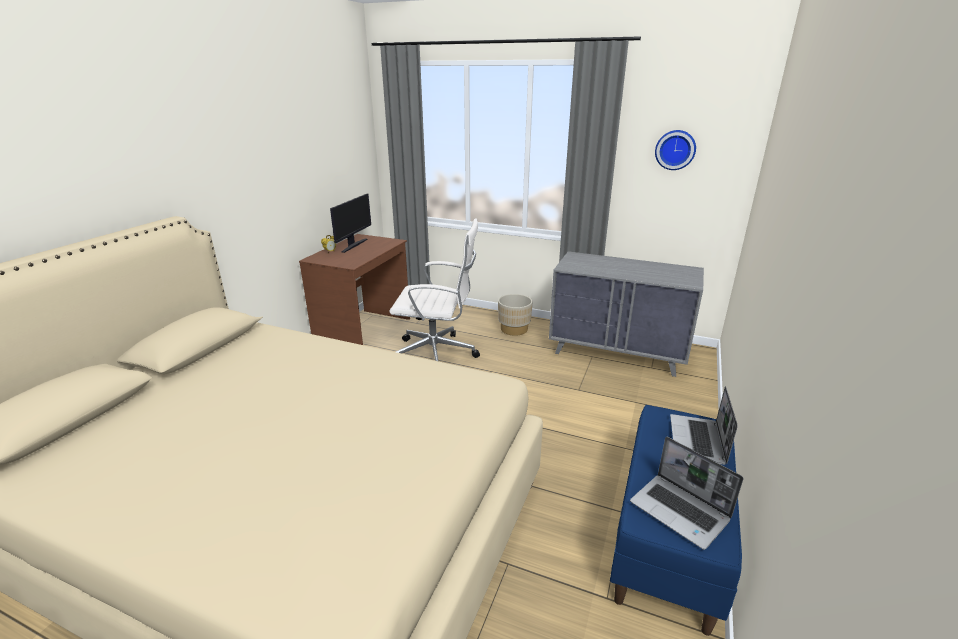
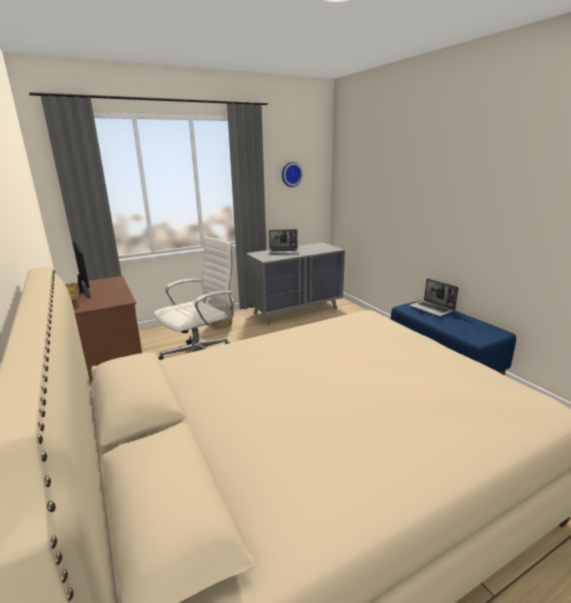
camera: 50 degrees left, 5 degrees down
laptop [630,437,744,550] -> laptop moved to [269,229,299,254]

